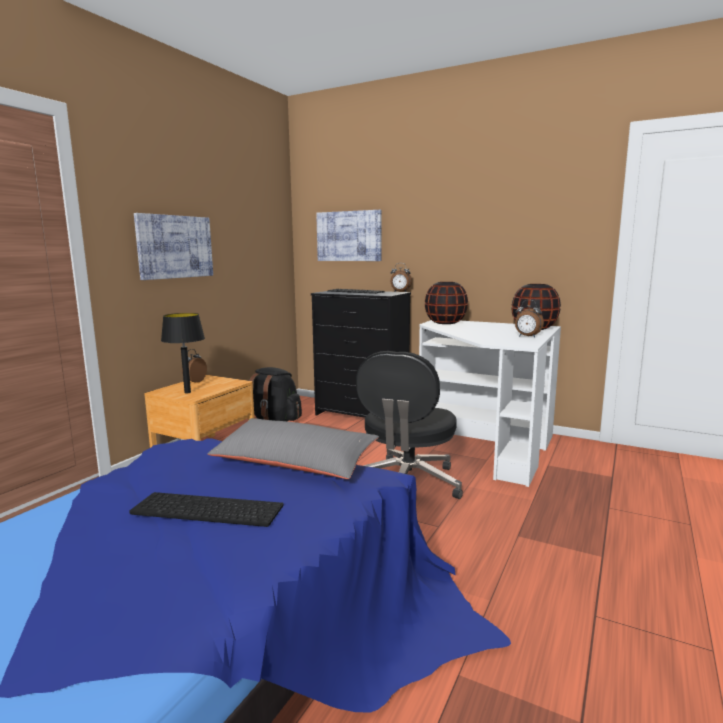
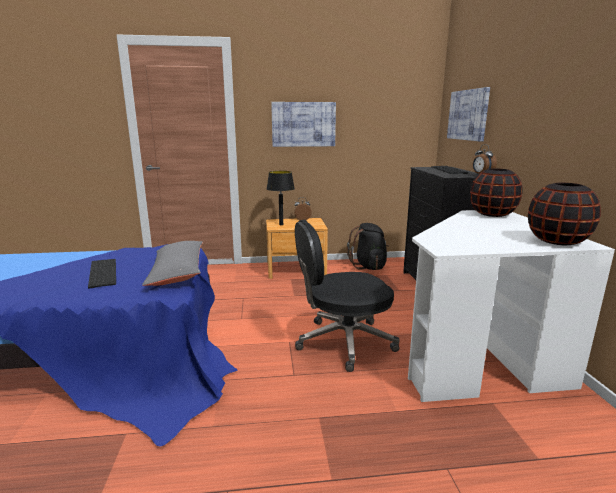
camera: 55 degrees right, 5 degrees up
alarm clock [515,300,544,337] -> none

